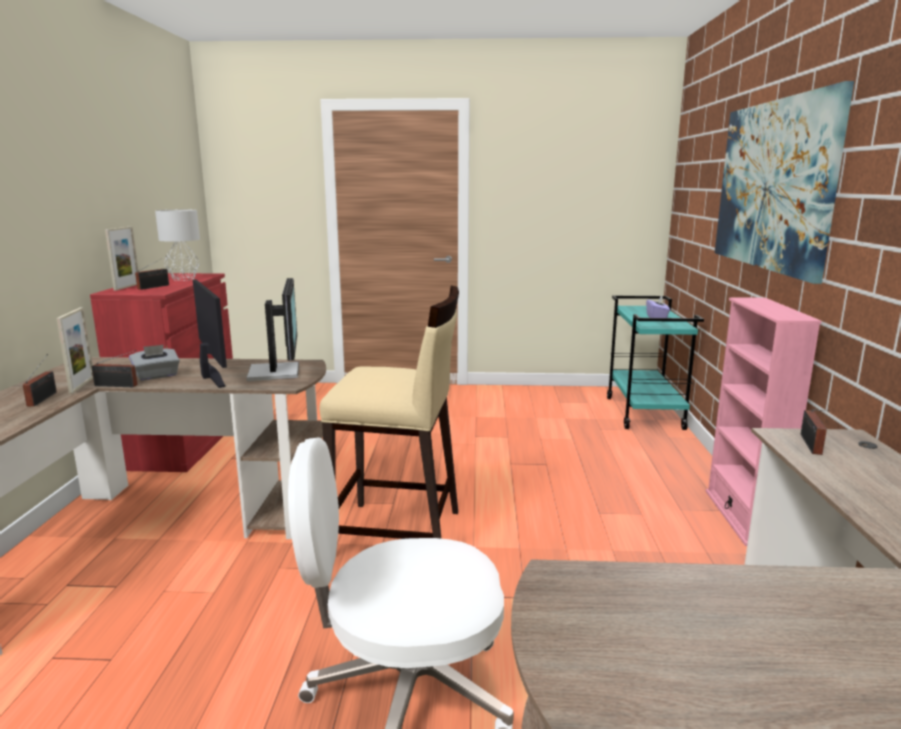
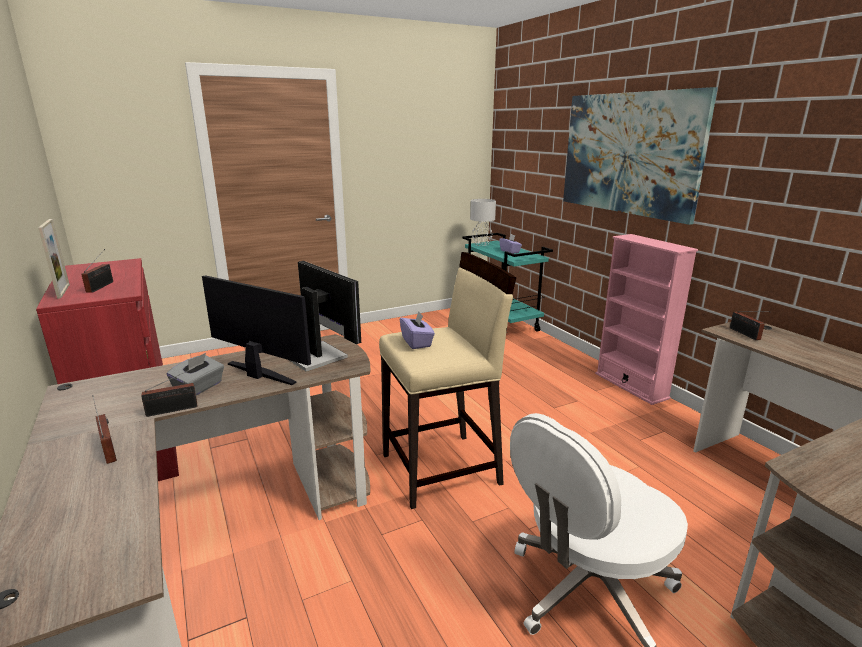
camera: 30 degrees left, 5 degrees up
picture frame [56,307,93,394] -> none
grey table lamp [155,210,200,281] -> grey table lamp moved to [470,199,496,246]
none -> purple tissue box [400,311,435,349]

